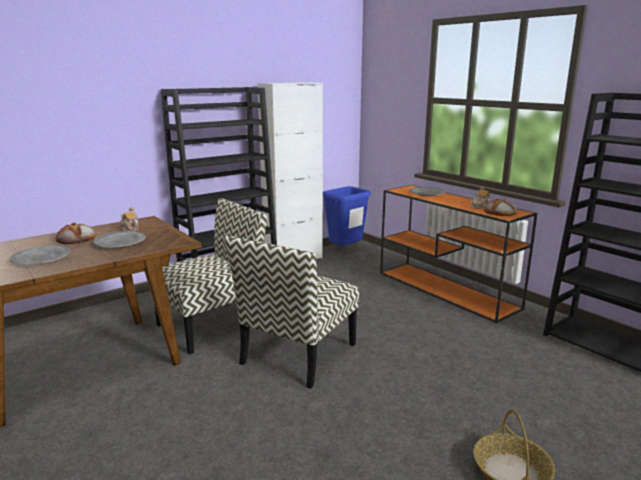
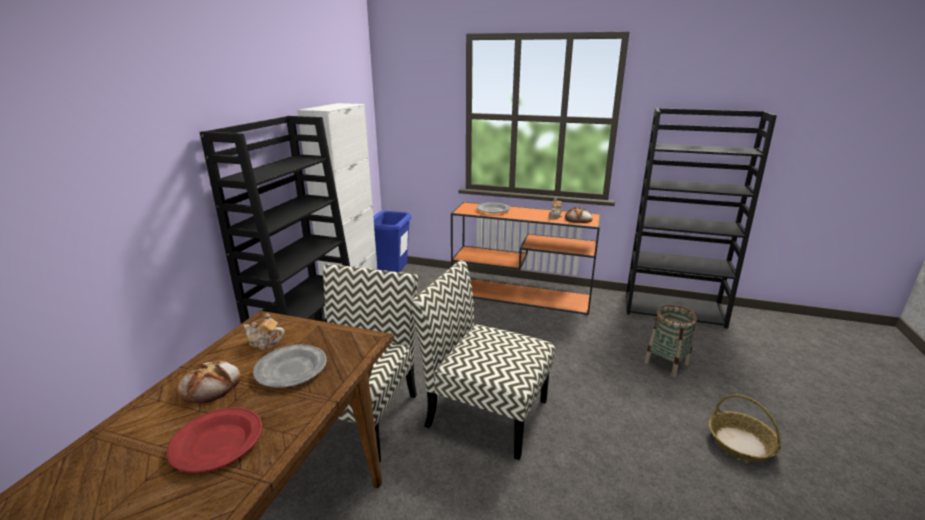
camera: 35 degrees left, 5 degrees up
grey plate [10,245,70,265] -> red plate [167,407,262,473]
chair [224,236,359,389] -> chair turned 120 degrees clockwise [411,260,555,460]
none -> basket [644,305,697,377]

